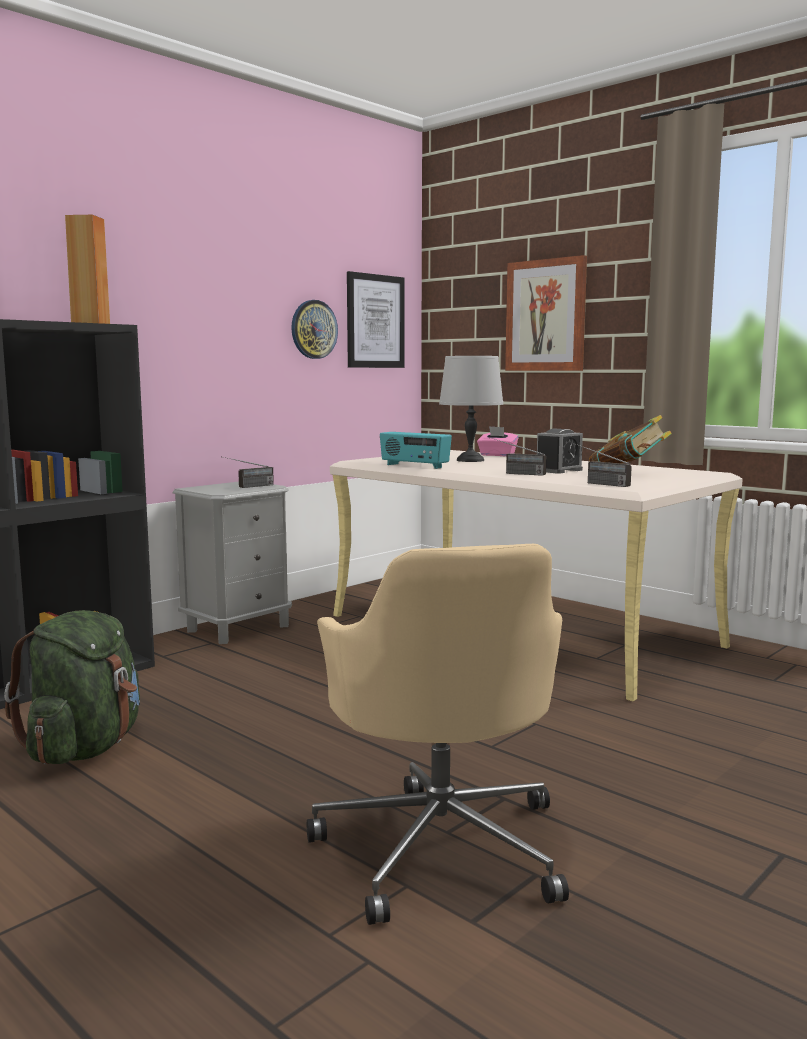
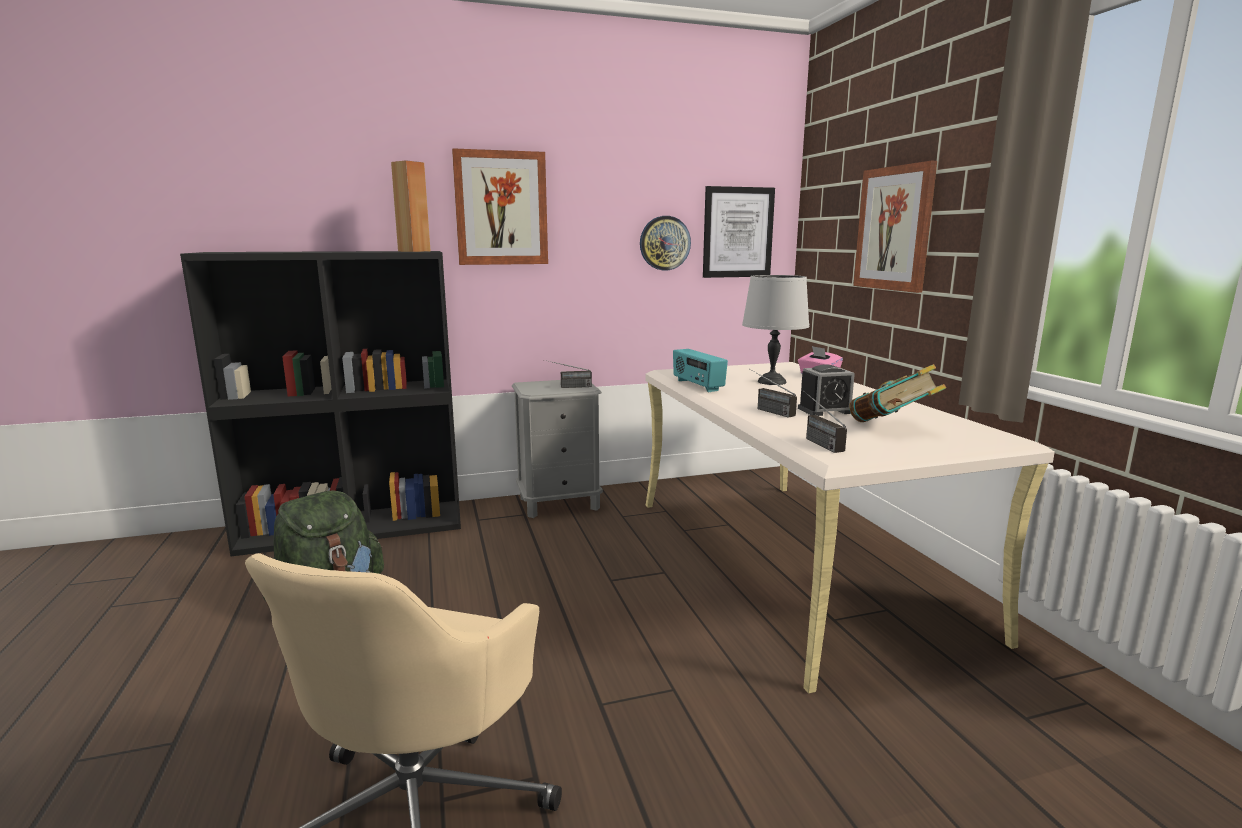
camera: 30 degrees right, 5 degrees up
none -> picture [452,148,548,265]

